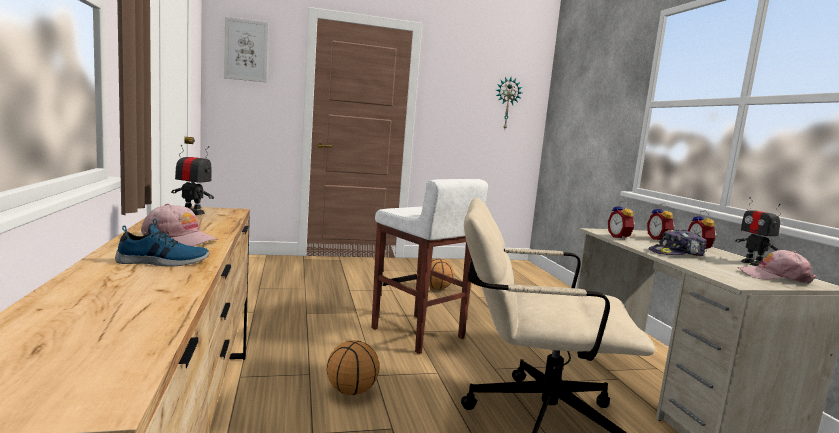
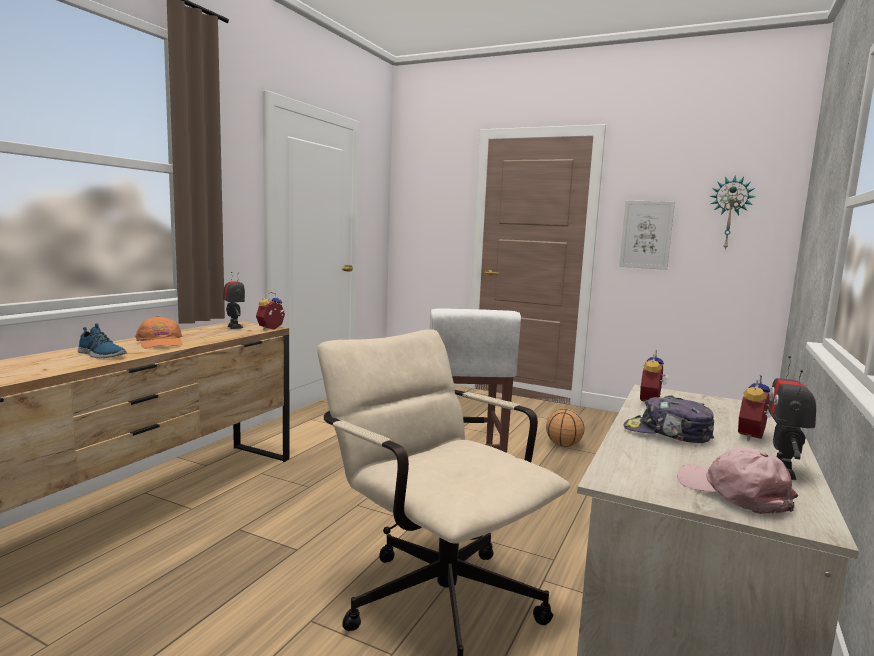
camera: 40 degrees right, 0 degrees up
pink cap [141,204,219,246] -> orange cap [135,316,182,349]
picture [224,17,268,82] -> picture moved to [619,201,675,270]
basketball [327,340,380,395] -> none
alarm clock [647,203,675,240] -> alarm clock moved to [256,292,285,330]

